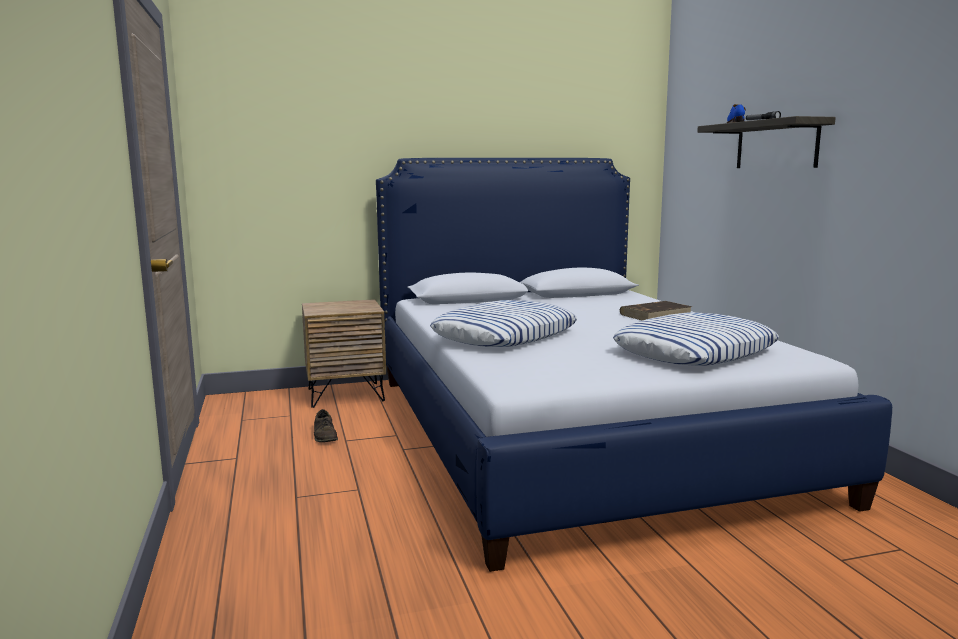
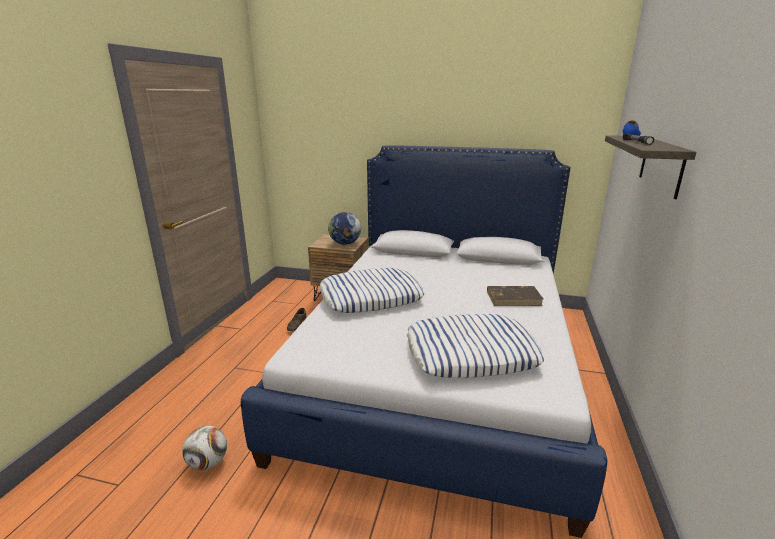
camera: 30 degrees right, 10 degrees up
none -> football [182,426,227,470]
none -> globe [328,212,361,245]

